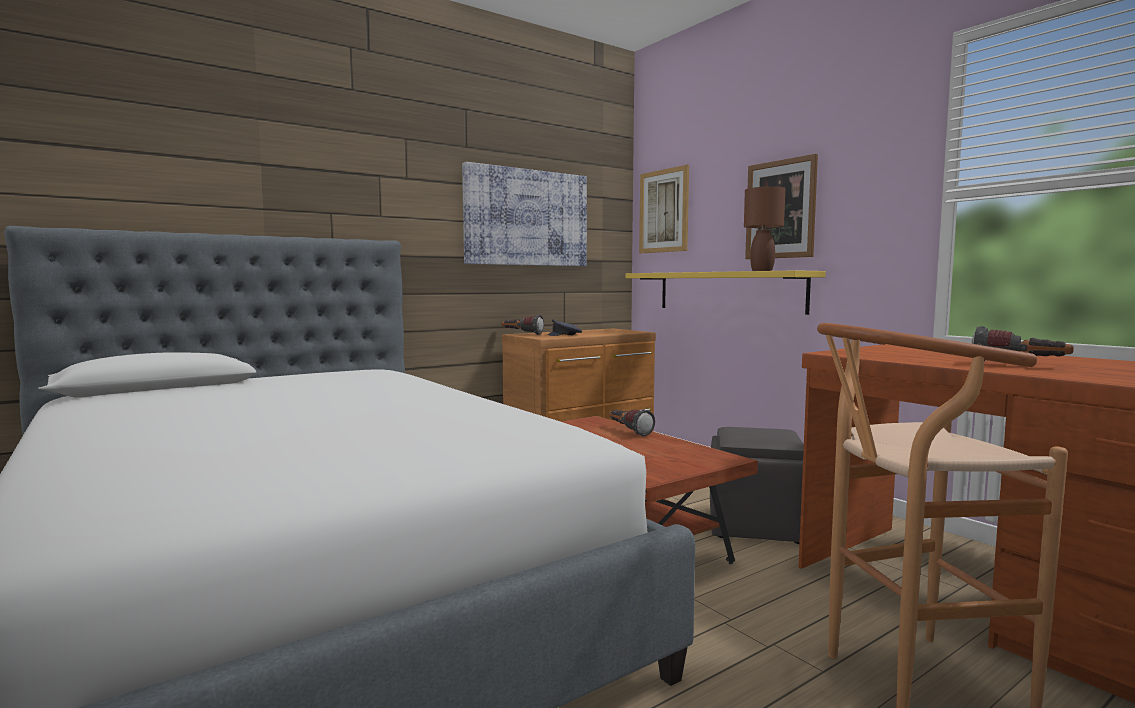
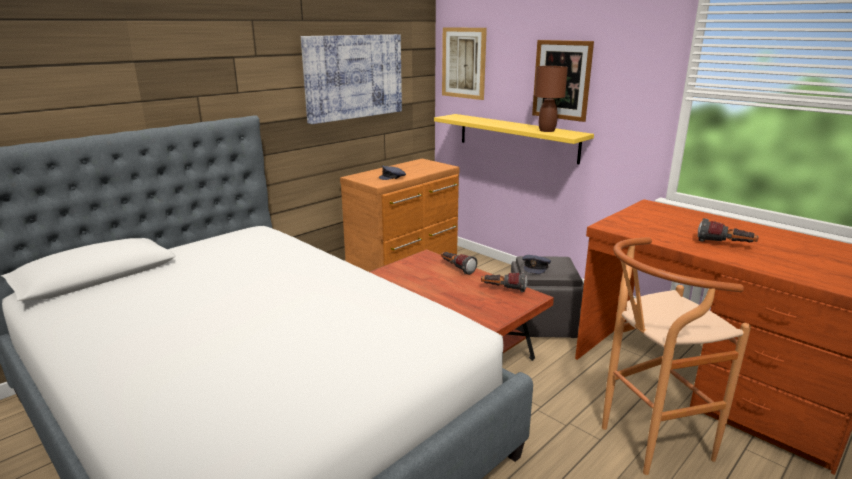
camera: 10 degrees left, 15 degrees up
flashlight [502,315,544,335] -> flashlight moved to [481,272,527,292]
none -> grey cap [522,255,551,274]

